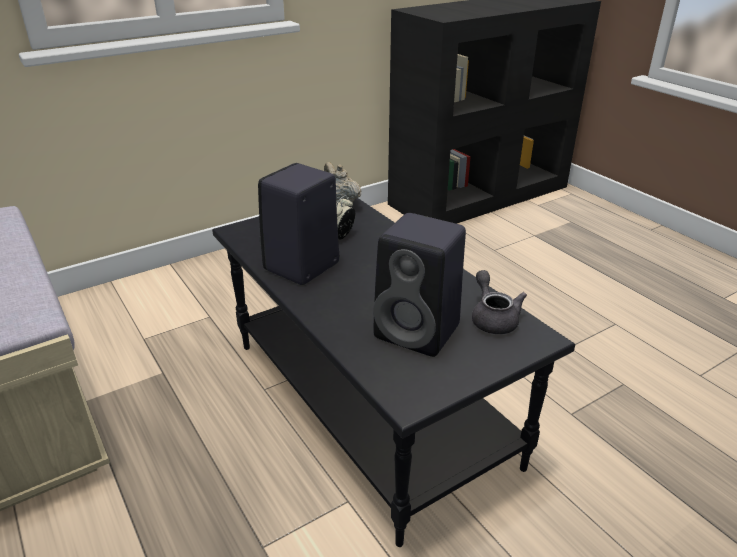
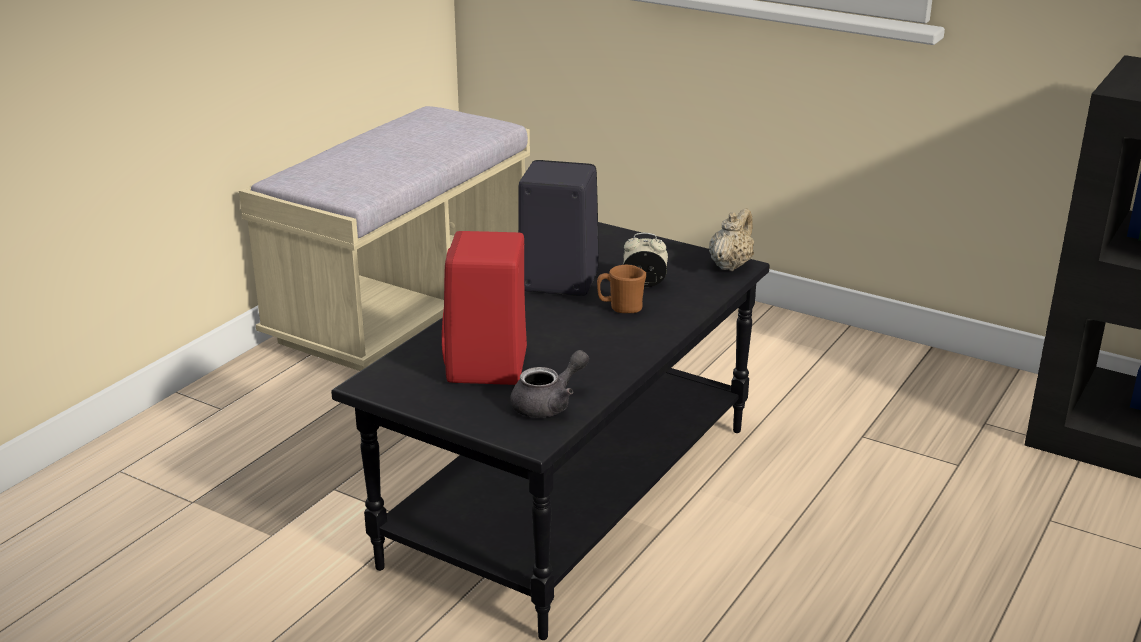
camera: 65 degrees right, 5 degrees down
black speaker [373,213,466,357] -> red speaker [442,231,527,385]
none -> brown mug [597,265,646,313]

